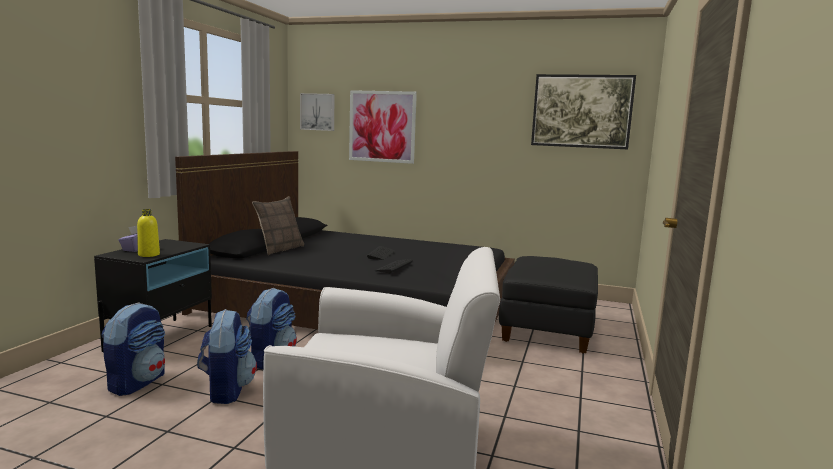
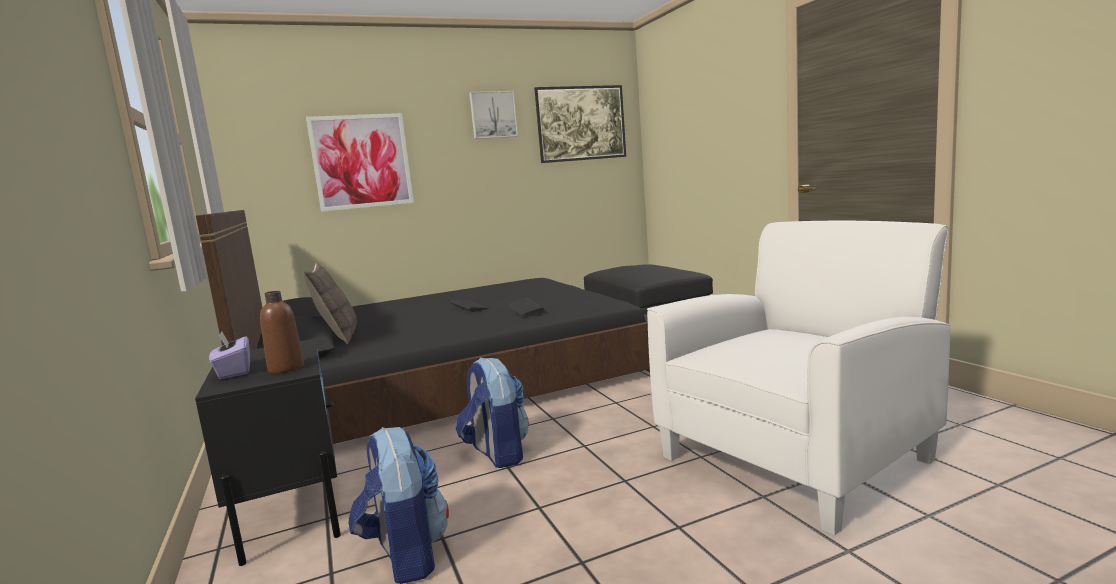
camera: 40 degrees left, 0 degrees up
yellow bottle [137,209,160,257] -> brown bottle [260,291,304,373]
backpack [197,309,257,404] -> none
picture [300,93,335,131] -> picture moved to [469,91,518,139]

